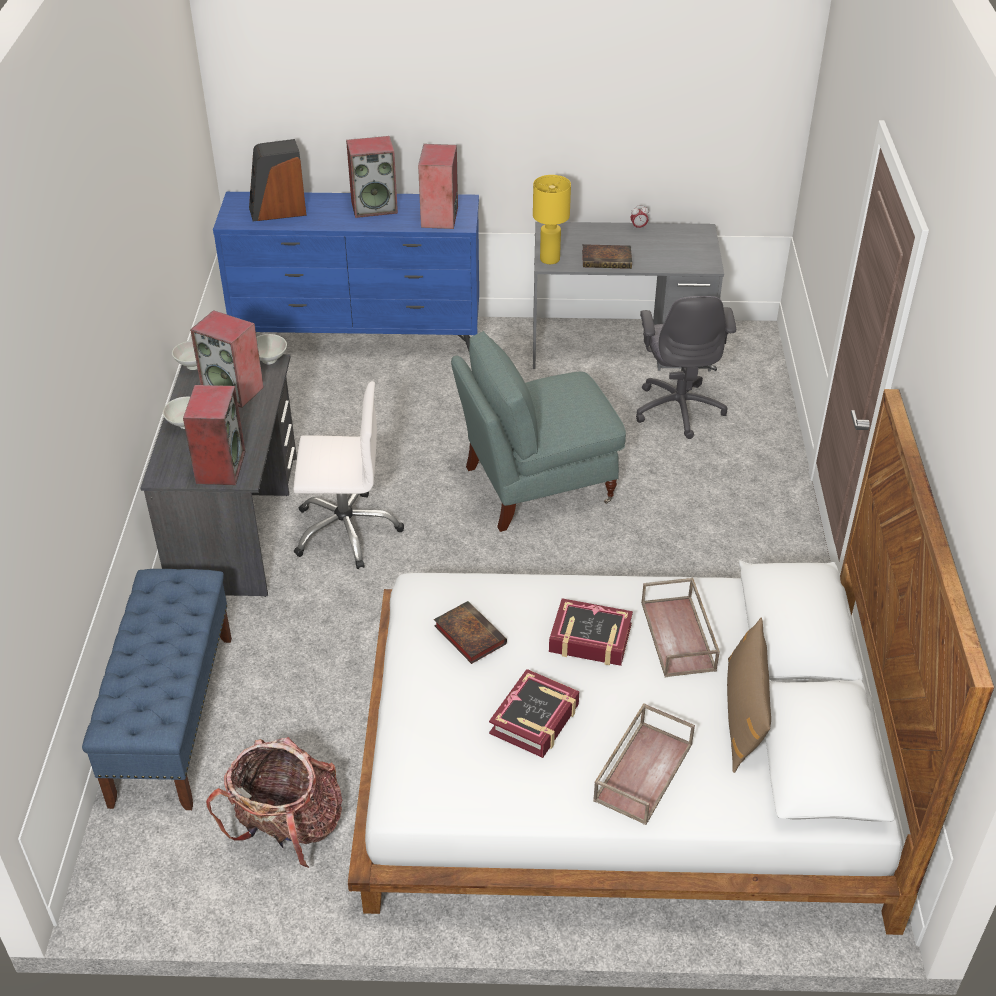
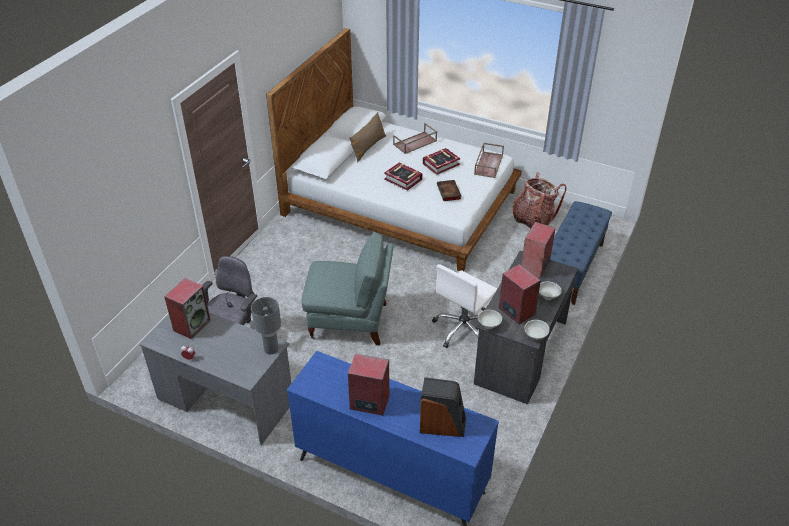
camera: 155 degrees left, 0 degrees up
white office chair [293,381,404,569] -> white office chair turned 75 degrees counterclockwise [432,264,497,348]
speaker [418,144,458,229] -> speaker moved to [164,278,211,339]
yellow table lamp [533,175,571,264] -> grey table lamp [251,297,281,354]
book [582,244,632,269] -> none
brown tray [641,578,720,677] -> brown tray moved to [474,143,504,178]

